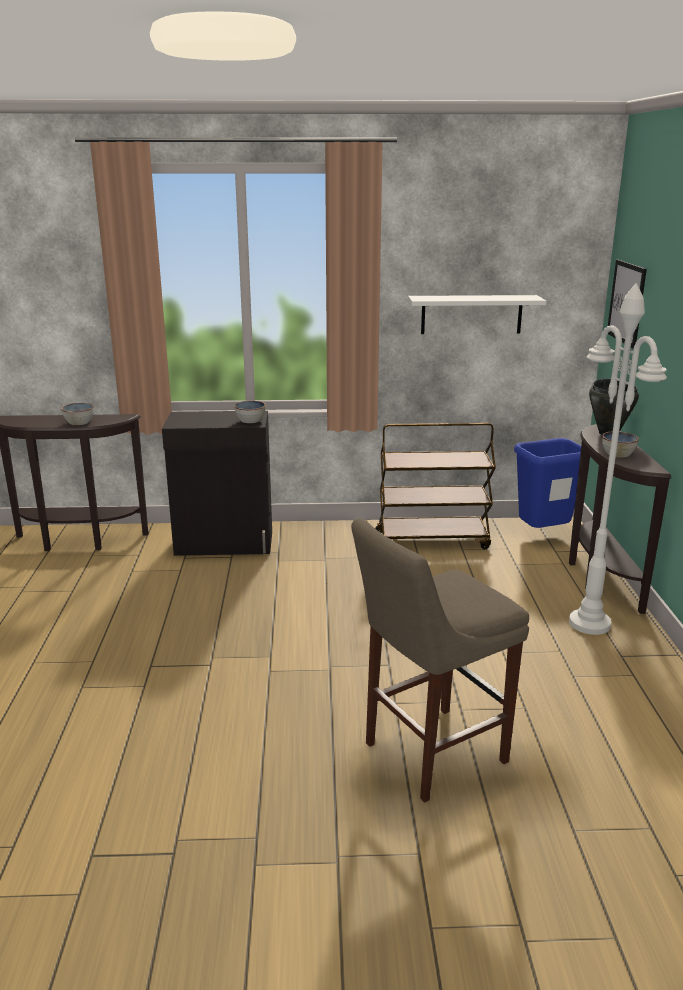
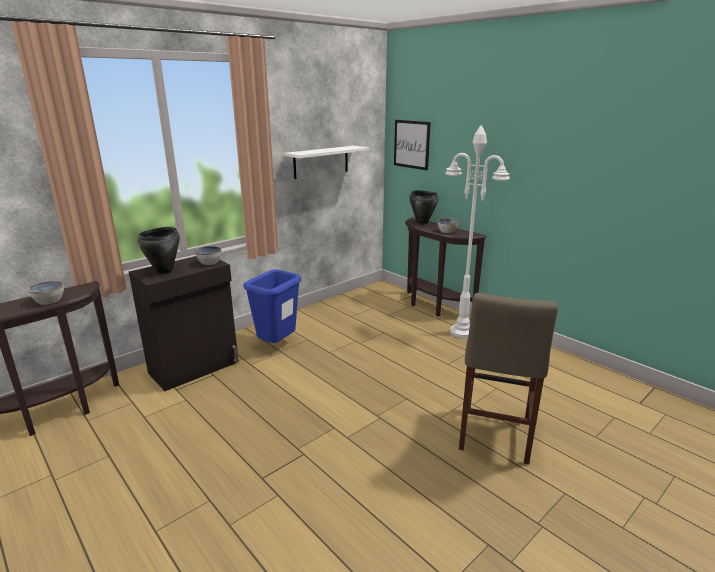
camera: 40 degrees left, 0 degrees up
brown cart [375,423,496,549] -> none
blue trash can [514,438,581,528] -> blue trash can moved to [243,269,301,343]
none -> black cooking pot [137,227,180,274]

